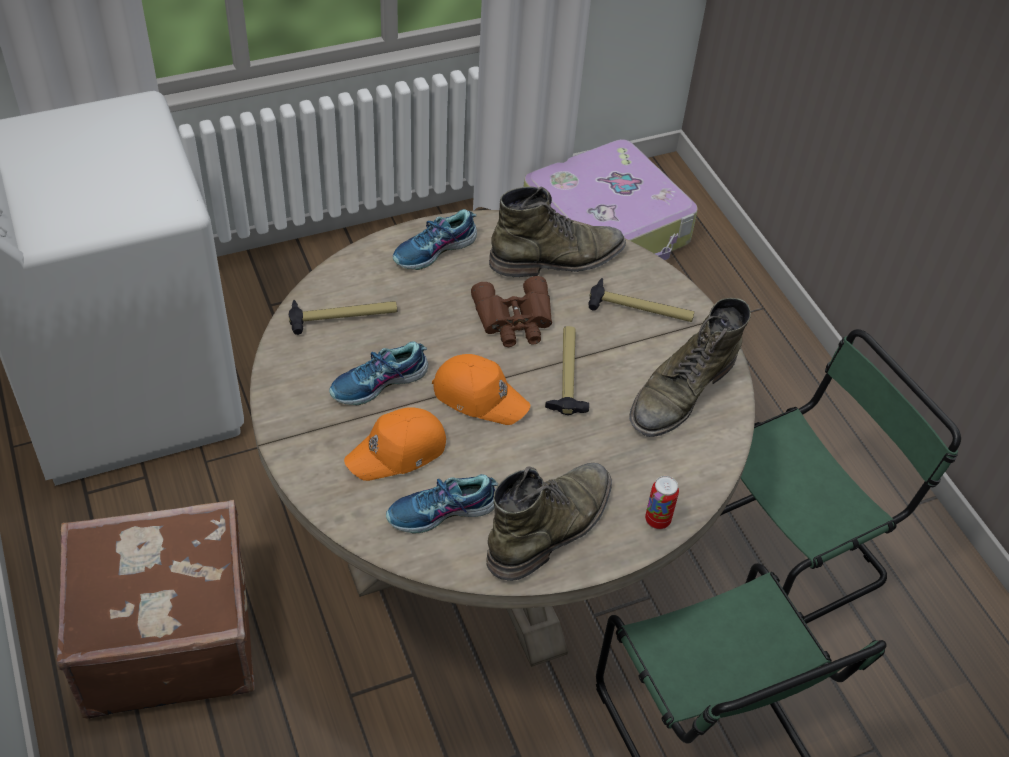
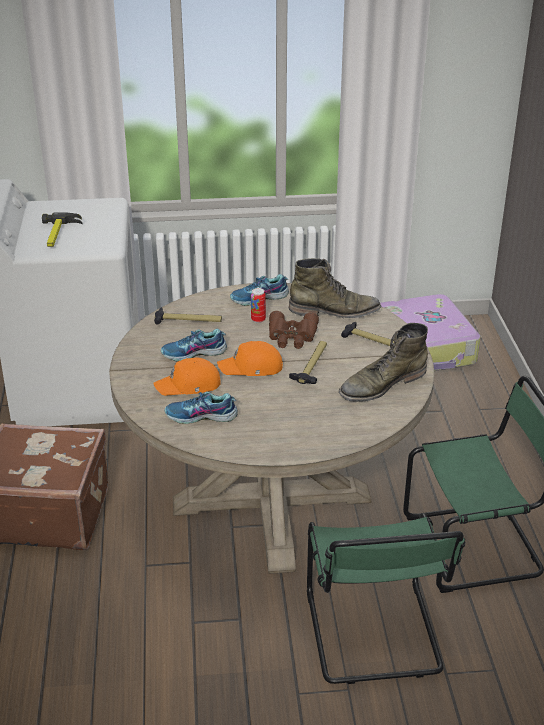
camera: 20 degrees right, 15 degrees down
orange cap [432,354,530,425] -> orange cap turned 135 degrees clockwise [217,341,283,376]
green boot [486,463,612,581] -> none
can [645,476,679,529] -> can moved to [251,288,266,323]
none -> hammer [42,213,83,247]

